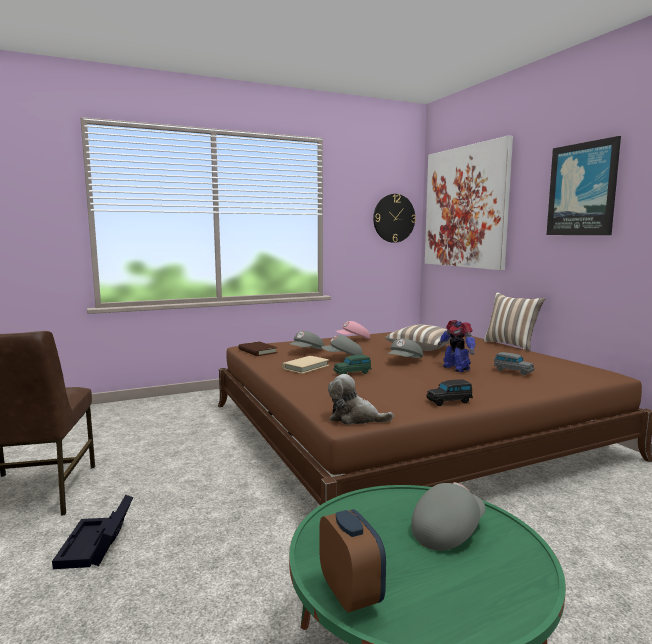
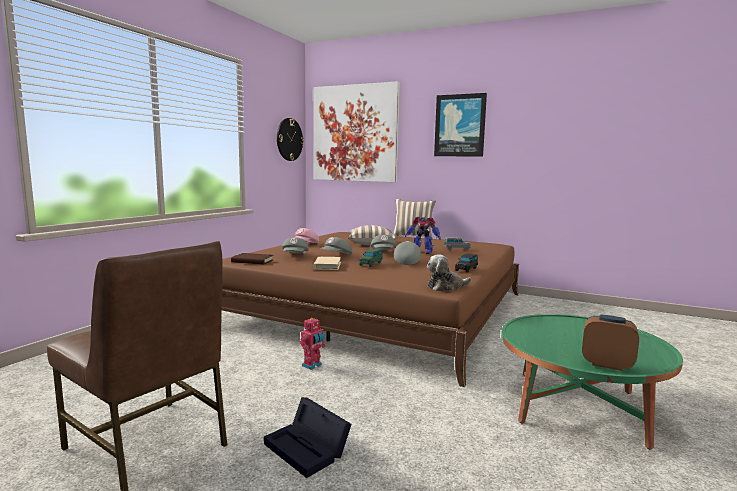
camera: 40 degrees left, 0 degrees up
grey cap [411,482,486,551] -> grey cap moved to [394,241,421,265]
none -> toy robot [300,317,325,370]

